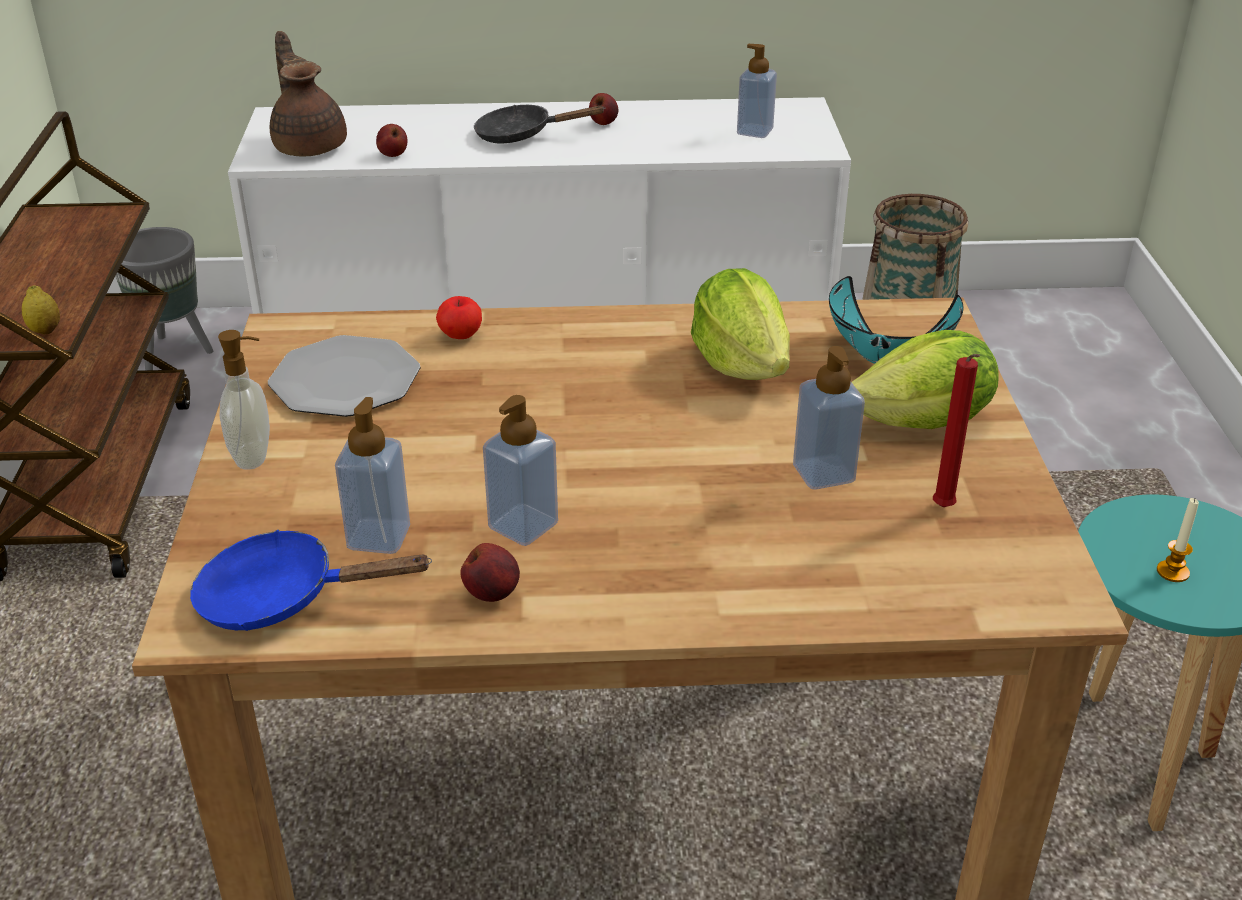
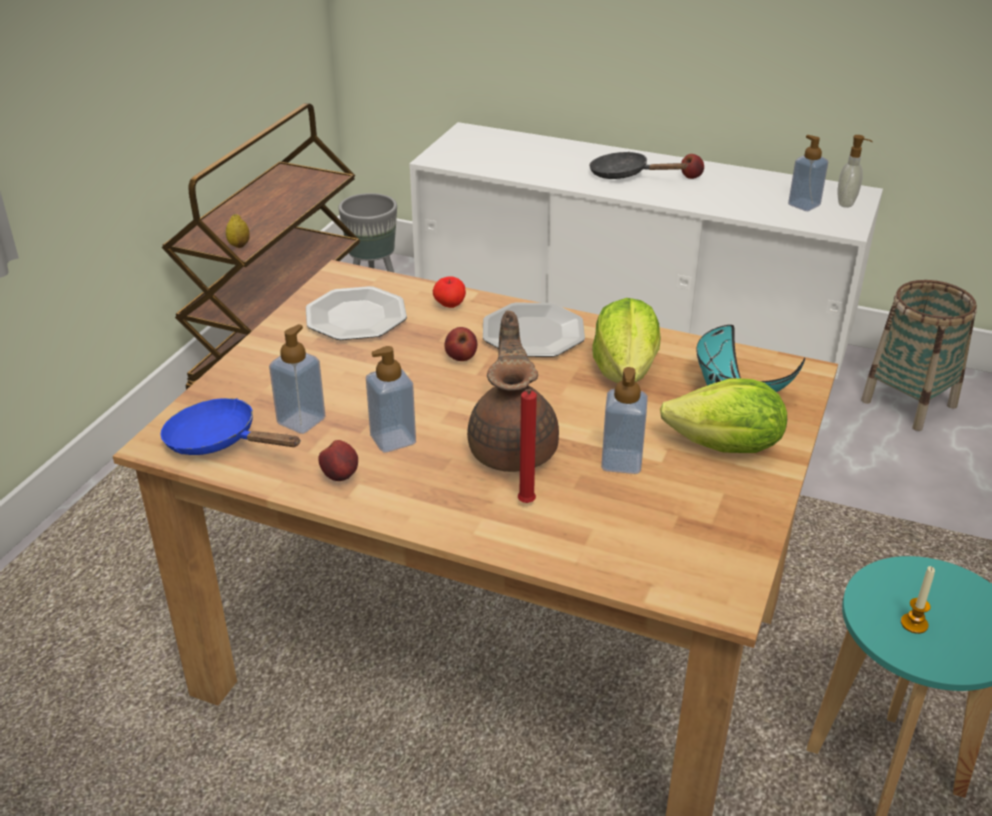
camera: 25 degrees right, 0 degrees up
soap dispenser [218,330,270,470] -> soap dispenser moved to [837,135,873,208]
brown teapot [270,31,347,156] -> brown teapot moved to [467,310,559,472]
apple [376,124,407,157] -> apple moved to [445,327,477,361]
red candle [933,354,980,507] -> red candle moved to [518,389,537,503]
none -> plate [483,303,585,357]

